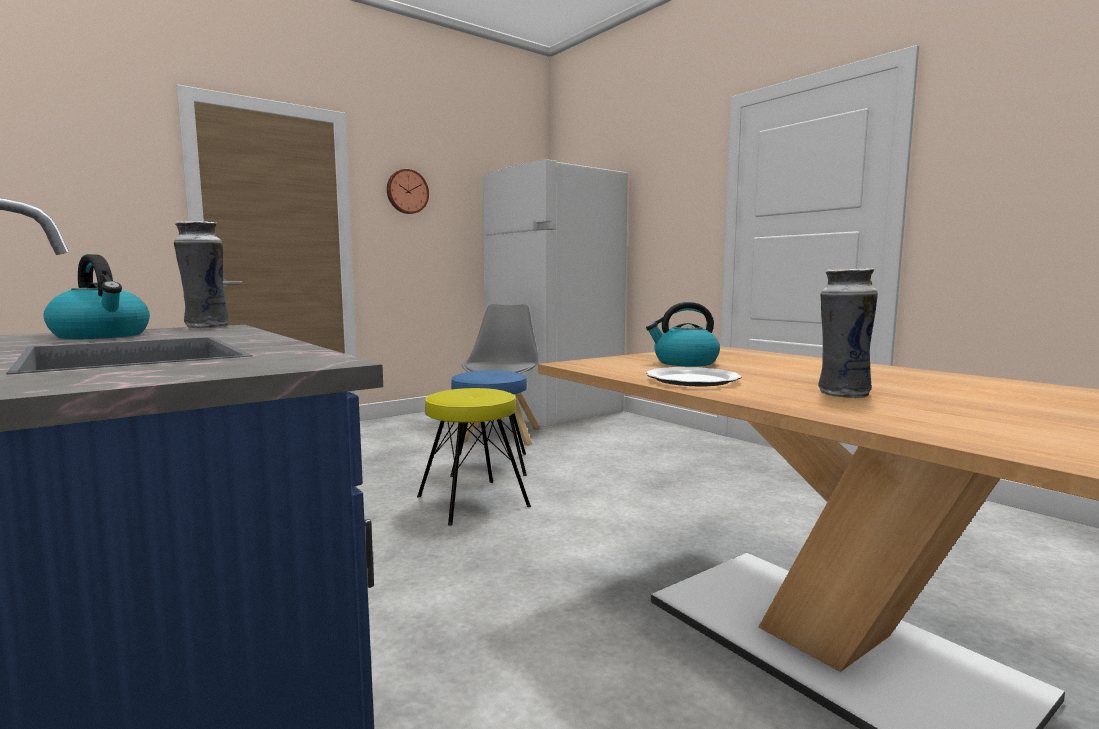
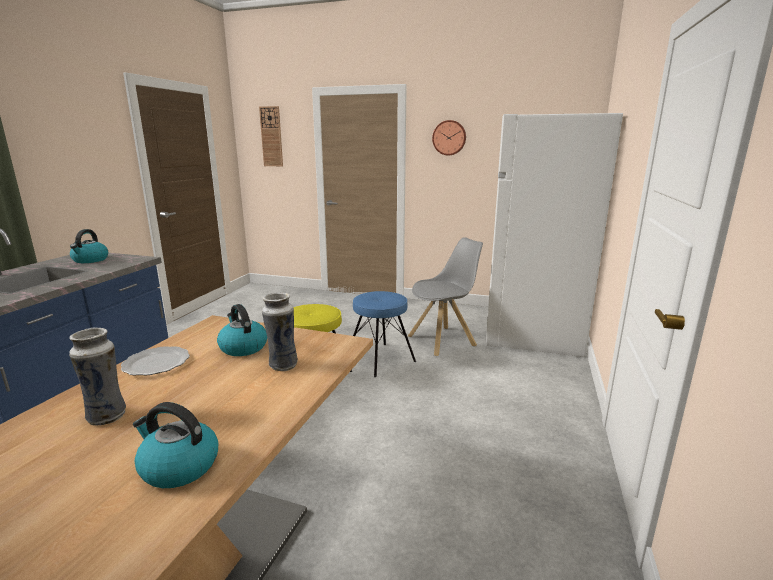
camera: 55 degrees right, 10 degrees up
vase [174,221,229,328] -> vase moved to [262,292,298,371]
none -> kettle [133,402,218,488]
none -> wall clock [259,106,283,166]

